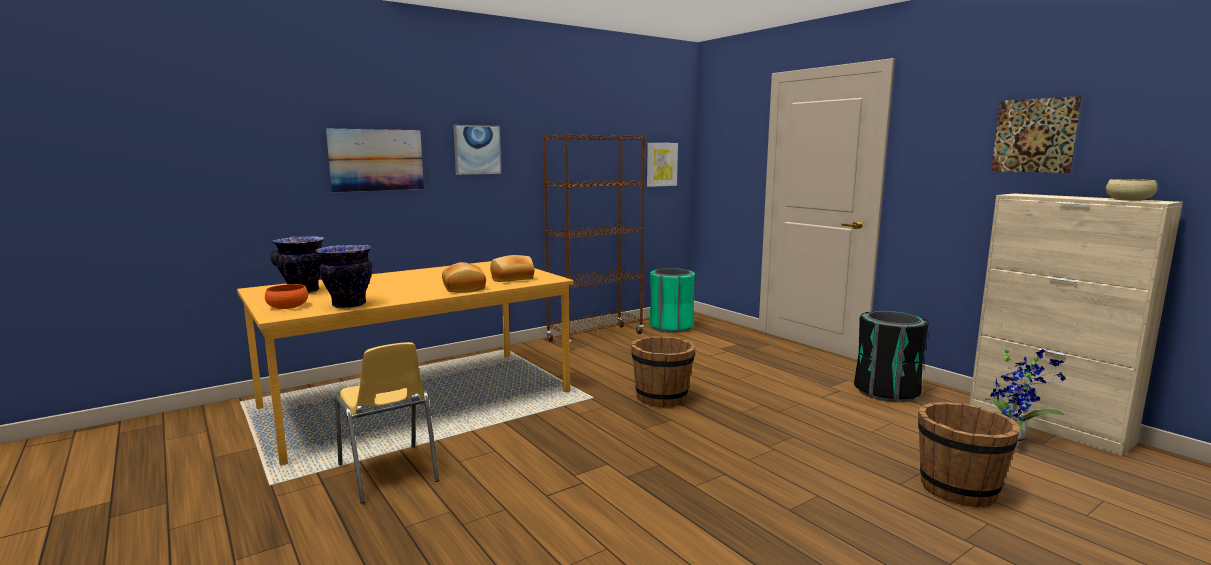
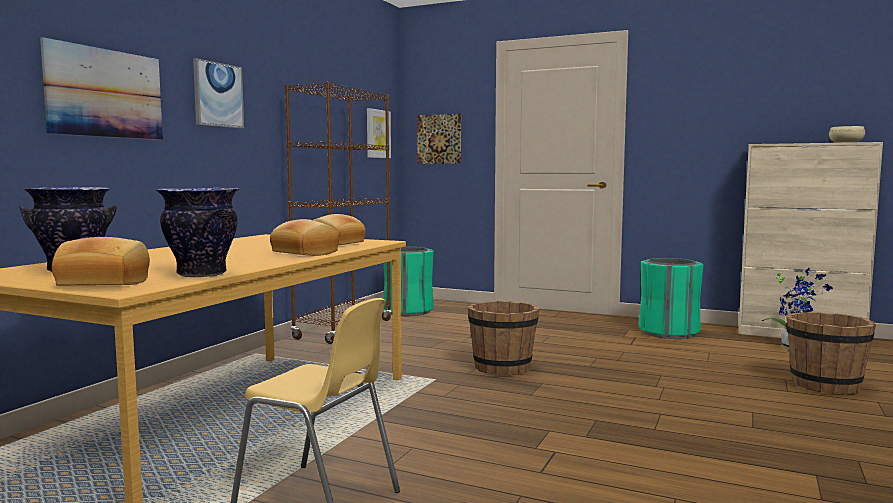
camera: 30 degrees left, 5 degrees down
orange bowl [265,284,308,309] -> bread [52,237,150,286]
black trash can [854,311,929,402] -> green trash can [638,258,703,339]
picture [991,96,1082,173] -> picture moved to [417,114,461,164]

